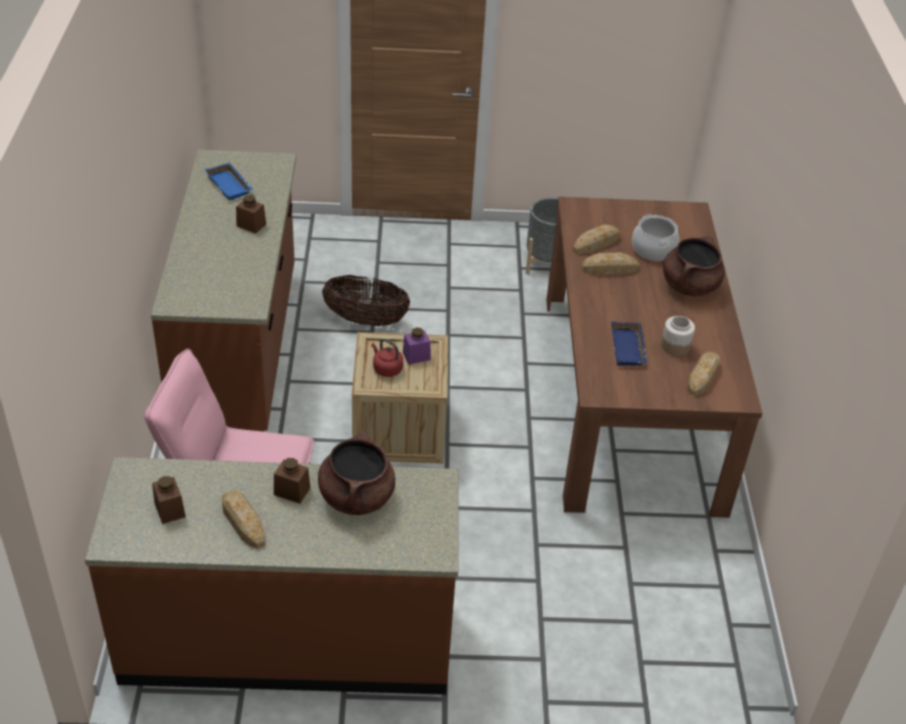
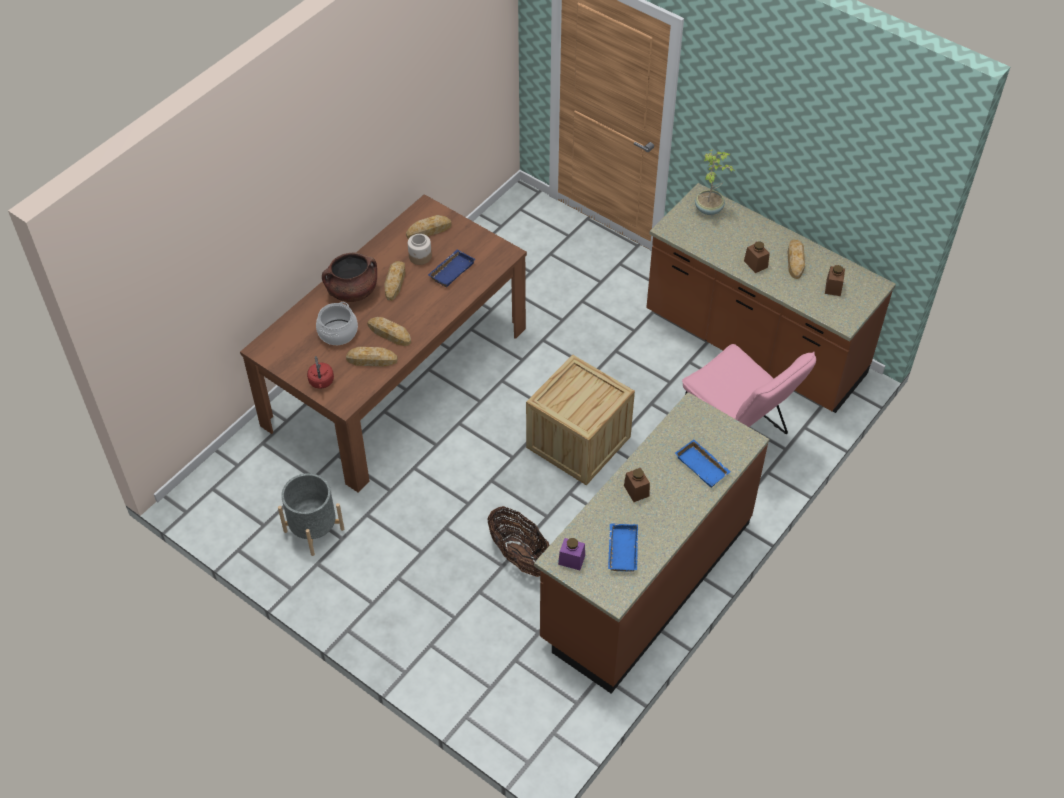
camera: 140 degrees left, 10 degrees up
brown cooking pot [318,431,395,515] -> none
red kettle [371,339,403,377] -> red kettle moved to [307,356,334,389]
purple jar [403,327,431,365] -> purple jar moved to [558,538,585,570]
none -> bread [384,261,406,301]
none -> blue tray [675,439,731,488]
none -> potted plant [695,149,735,215]

